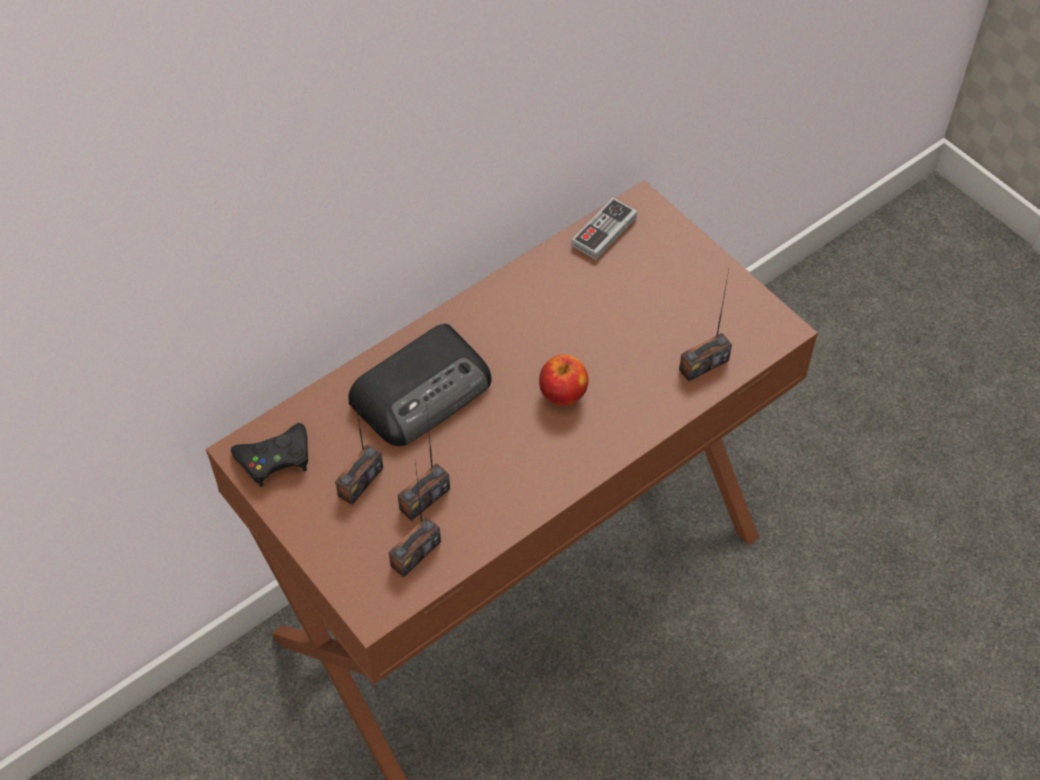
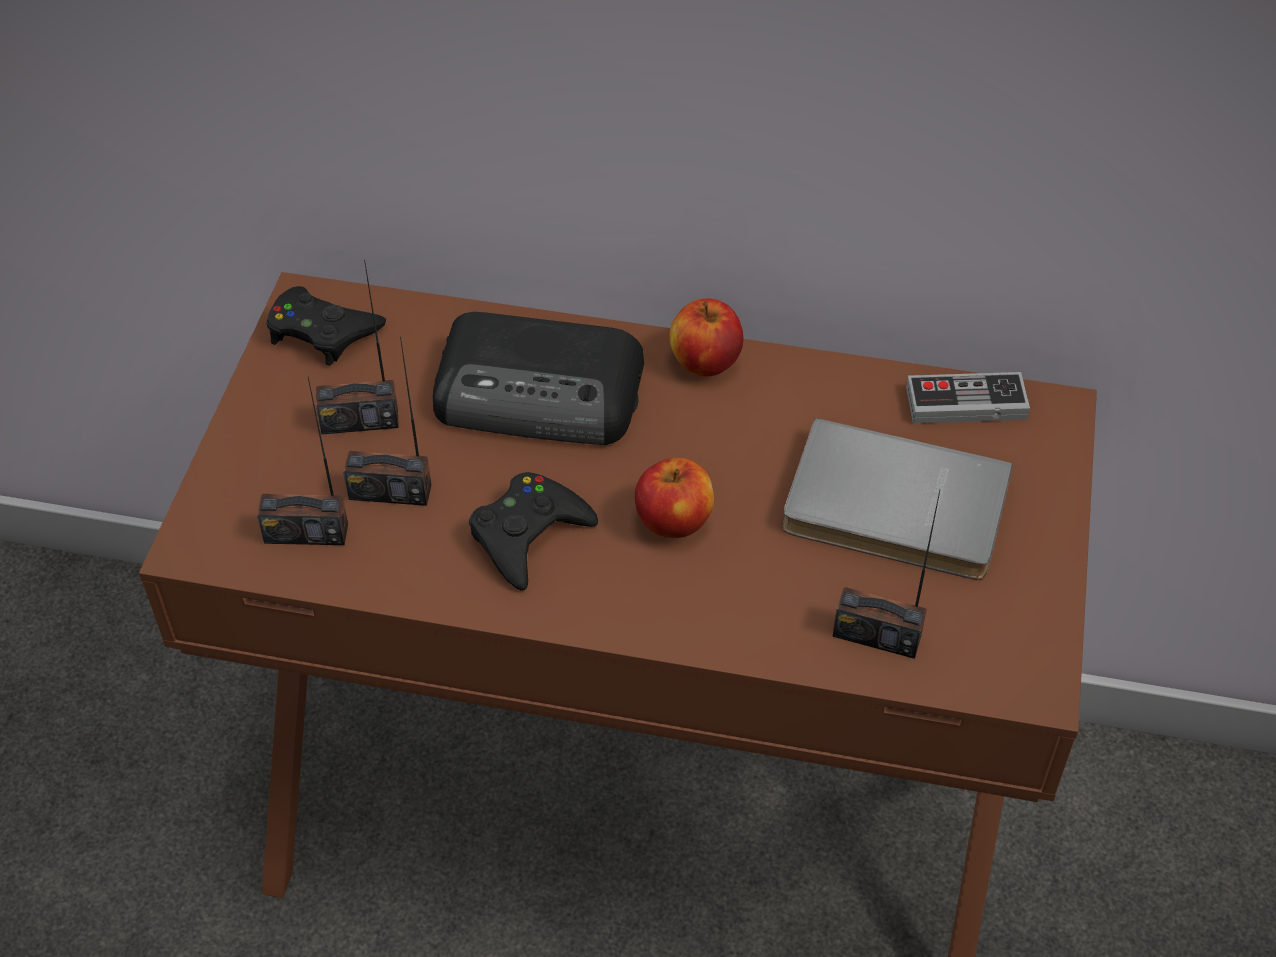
camera: 50 degrees right, 5 degrees down
none -> black game controller [469,472,598,591]
none -> apple [669,298,743,377]
none -> grey book [782,418,1014,580]

